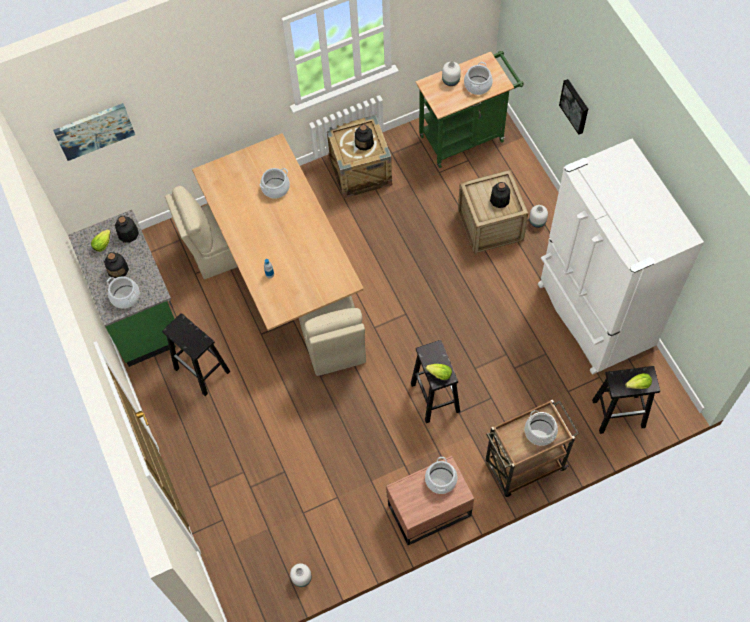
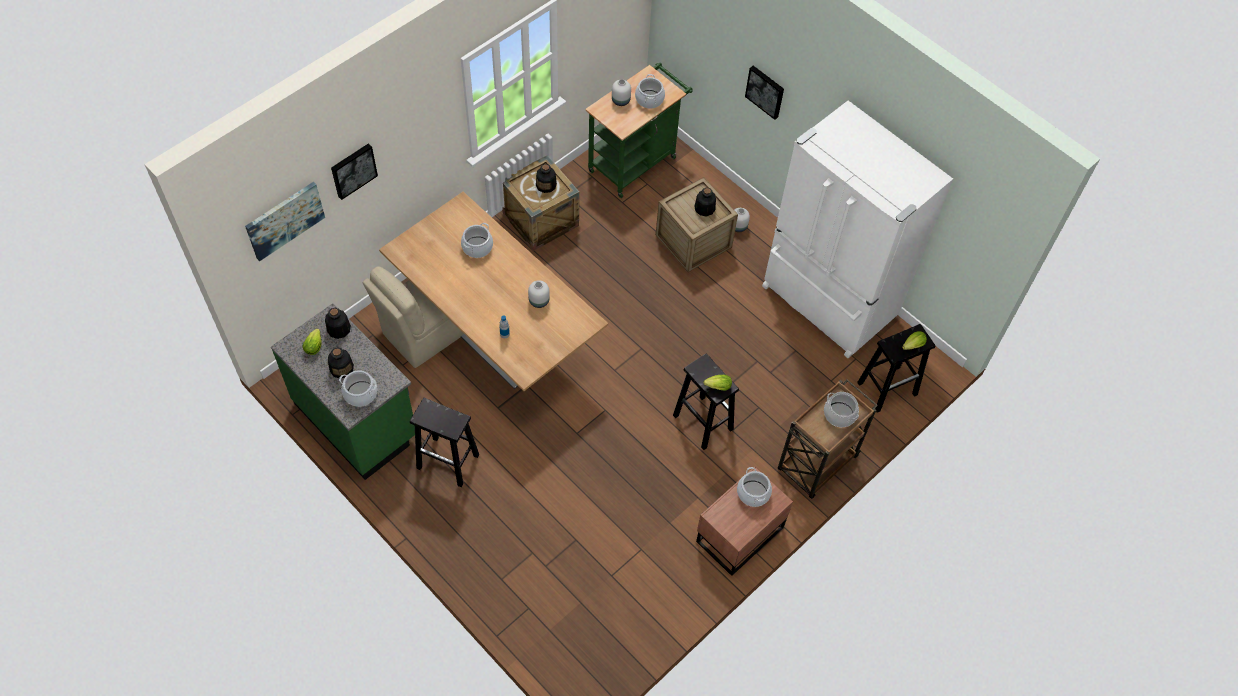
camera: 25 degrees left, 5 degrees down
white vase [290,563,312,587] -> white vase moved to [528,280,550,308]
beige chair [299,296,366,376] -> none
none -> picture [331,143,378,200]

